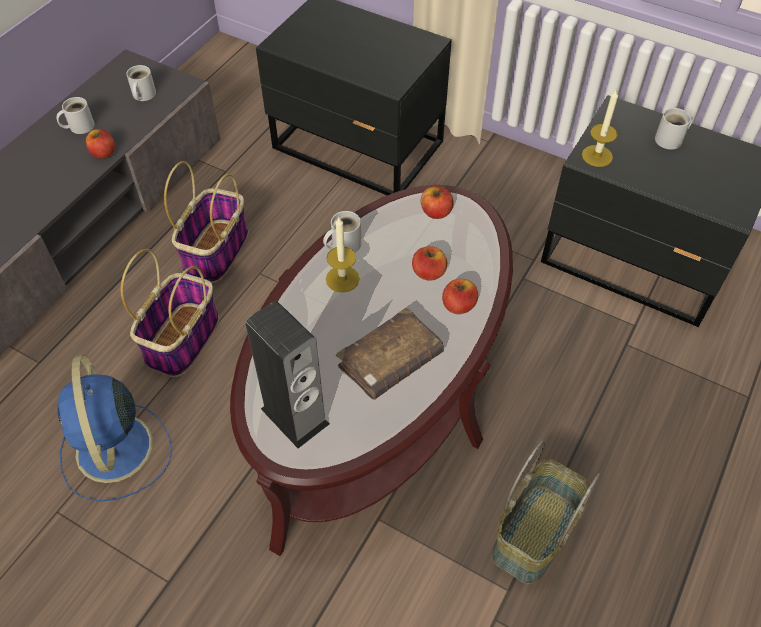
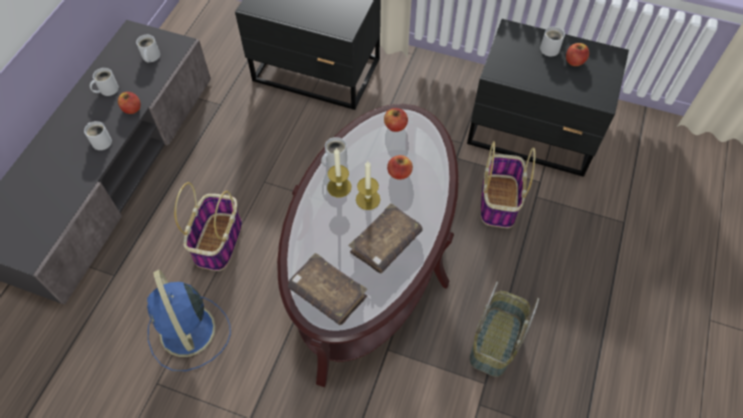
camera: 10 degrees left, 5 degrees up
basket [164,161,248,283] -> basket moved to [481,141,536,228]
speaker [245,301,330,449] -> brown book [288,253,367,325]
apple [442,279,478,314] -> apple moved to [566,43,589,66]
candle [582,88,618,167] -> candle moved to [356,161,381,210]
none -> white mug [84,121,112,150]

